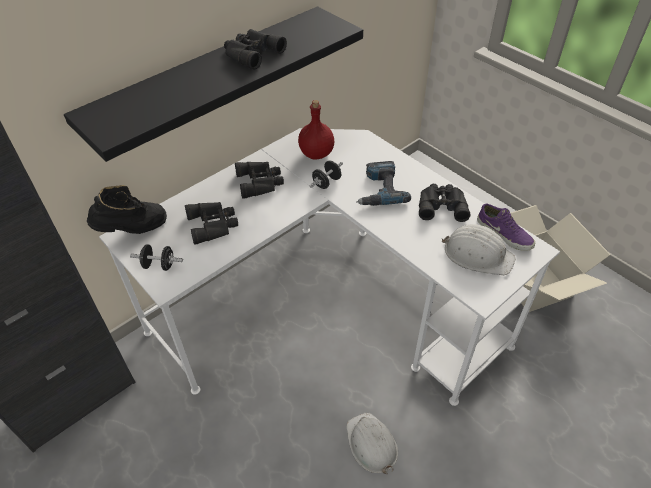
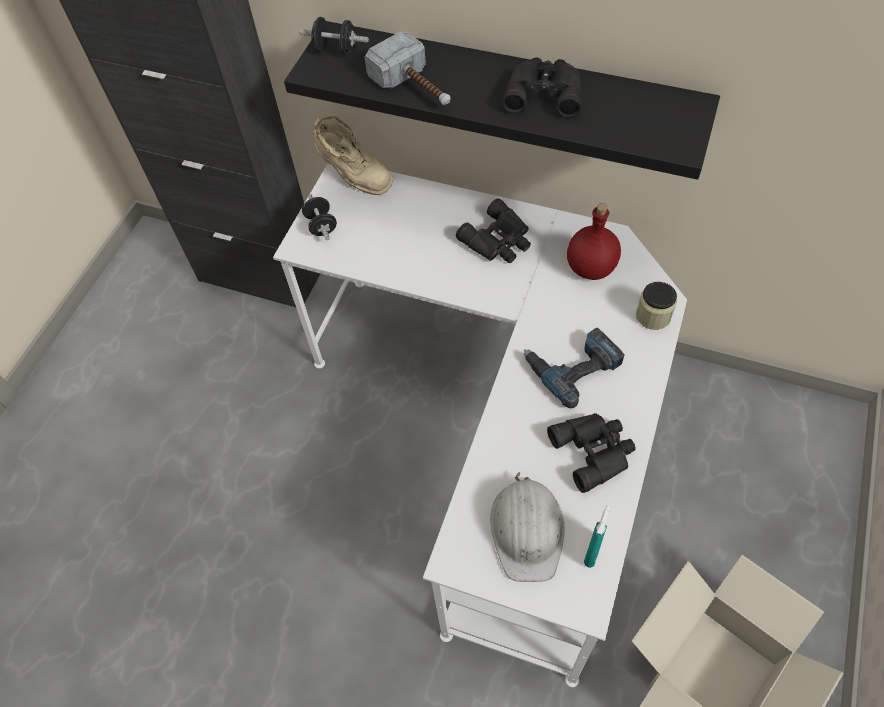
camera: 65 degrees right, 10 degrees up
black boot [87,185,167,234] -> beige boot [313,116,394,195]
black binoculars [185,202,238,245] -> none
black dumbbell [309,161,343,189] -> black dumbbell moved to [299,17,369,55]
white hard hat [347,412,398,474] -> none
purple shoe [477,203,535,251] -> turquoise spray bottle [584,505,610,568]
none -> hammer [365,32,451,105]
none -> jar [636,282,677,330]

